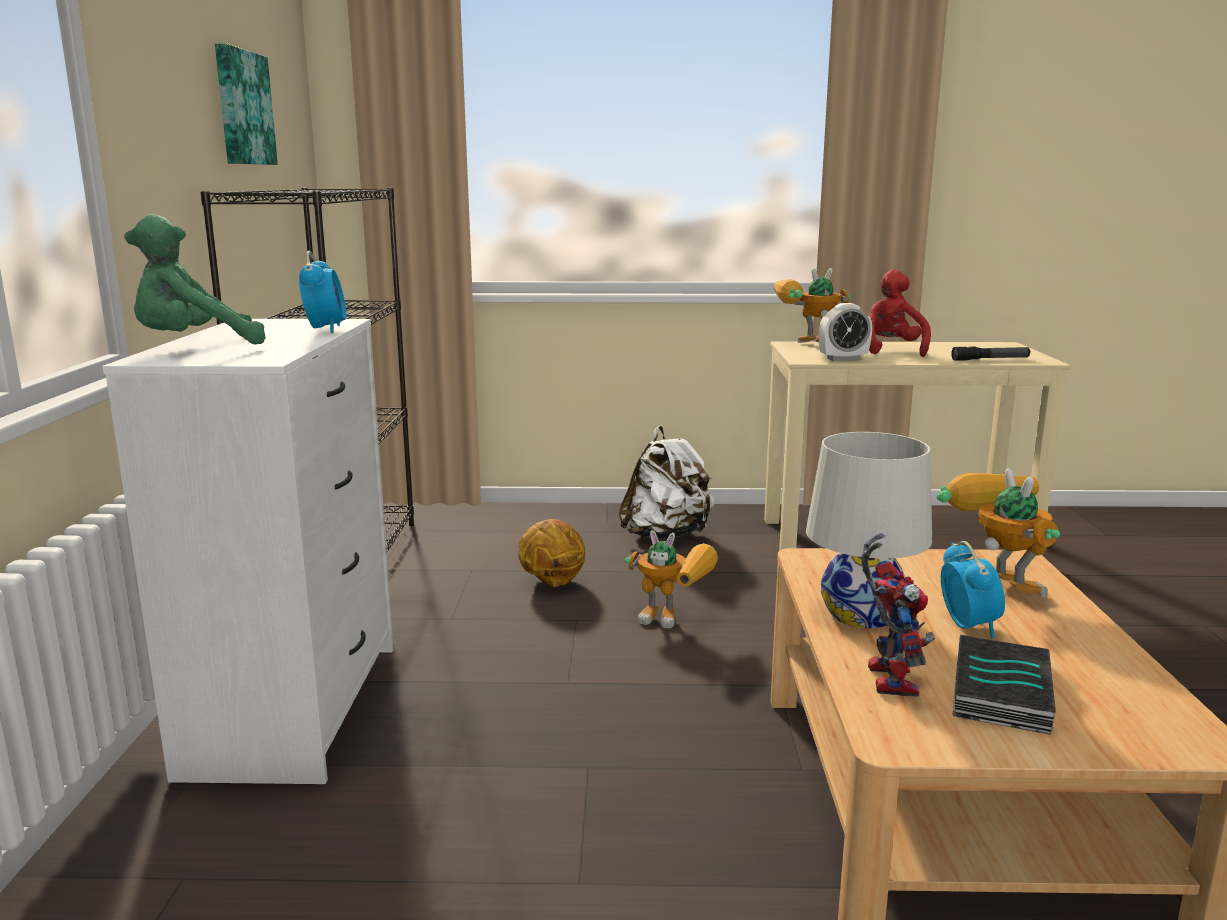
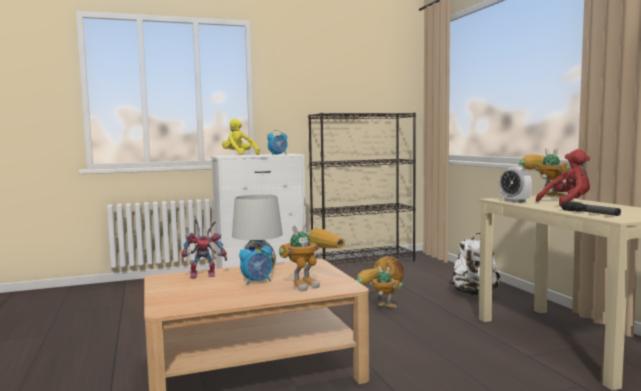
camera: 70 degrees right, 10 degrees down
green plush toy [124,214,266,345] -> yellow plush toy [222,119,260,155]
picture [215,44,278,165] -> none
toy robot [624,530,718,628] -> toy robot turned 120 degrees clockwise [357,266,403,308]
book [952,635,1056,735] -> none

